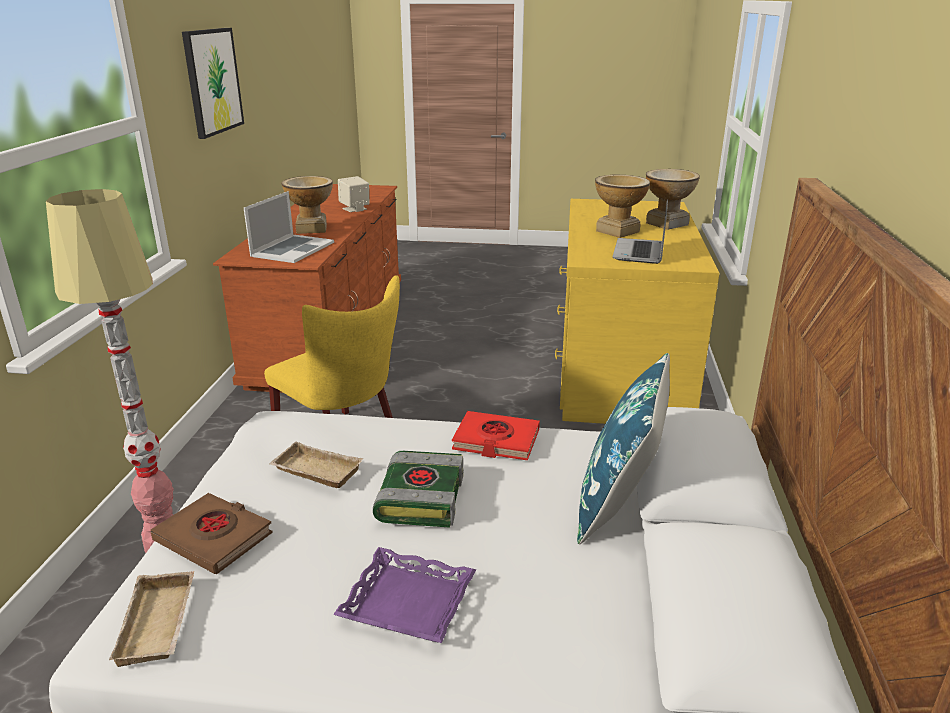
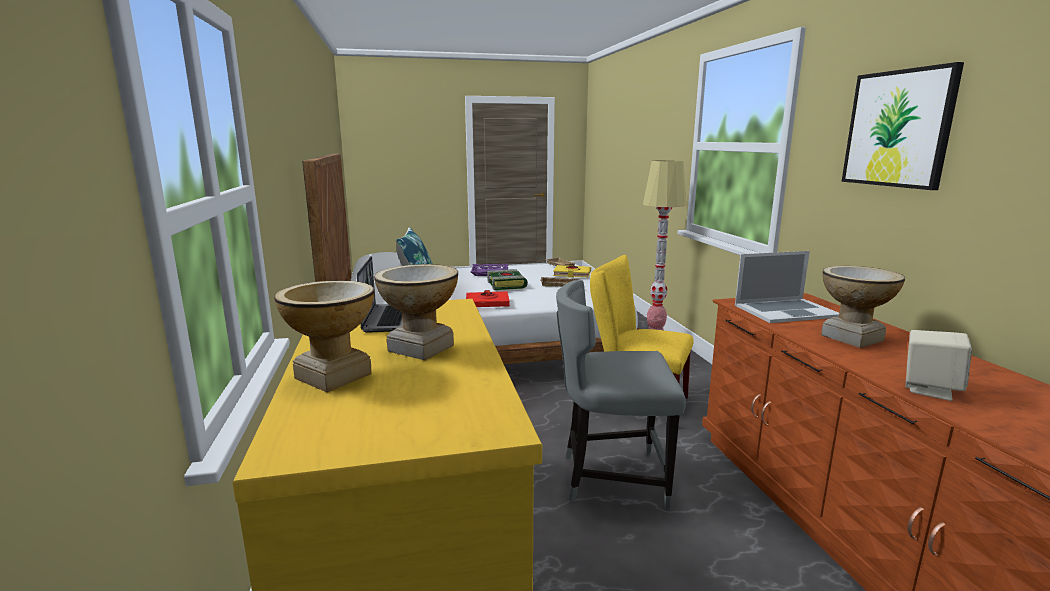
camera: 160 degrees right, 10 degrees down
brown book [151,493,273,574] -> yellow book [553,265,591,278]
laptop [244,191,334,263] -> laptop turned 105 degrees counterclockwise [735,251,839,323]
none -> grey chair [556,280,686,510]

